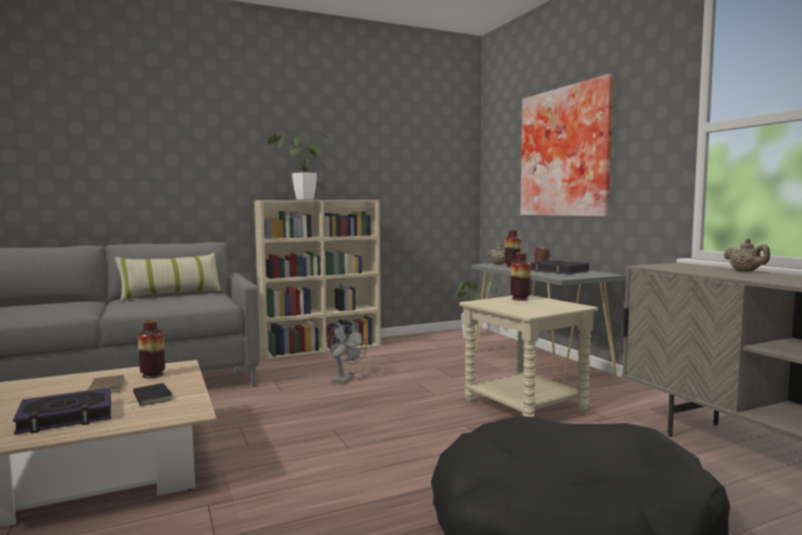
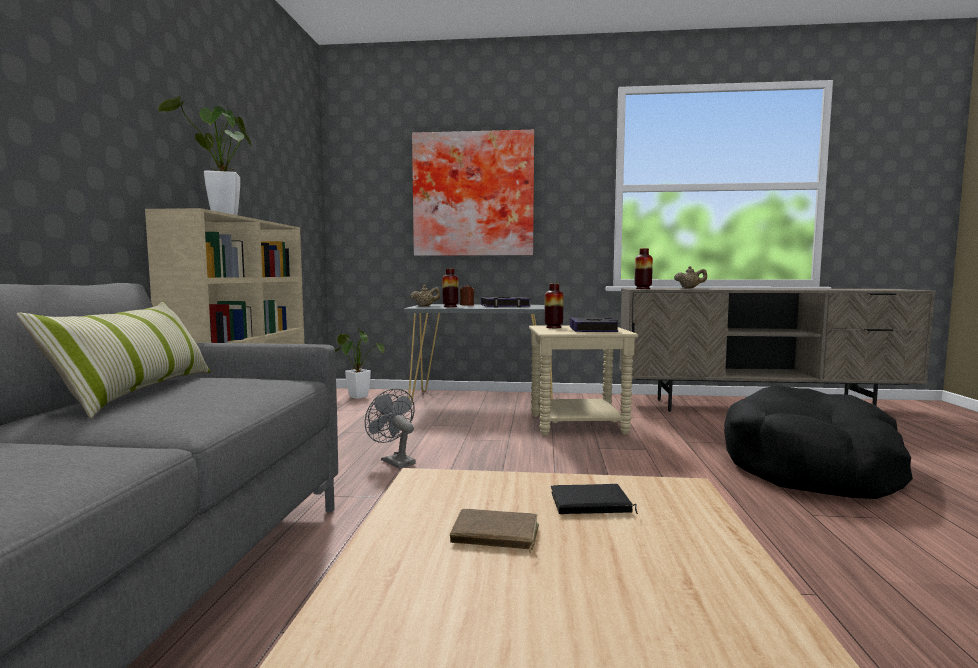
camera: 60 degrees left, 0 degrees up
book [13,388,111,434] -> book moved to [570,318,618,332]
vase [138,320,165,378] -> vase moved to [635,248,653,289]

